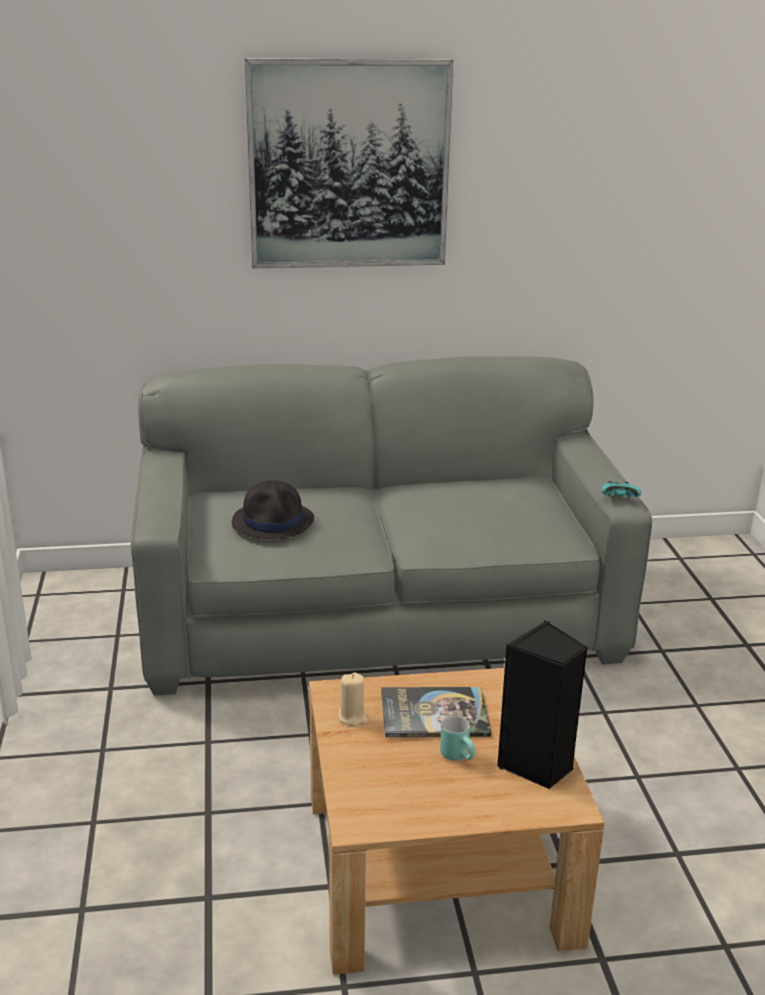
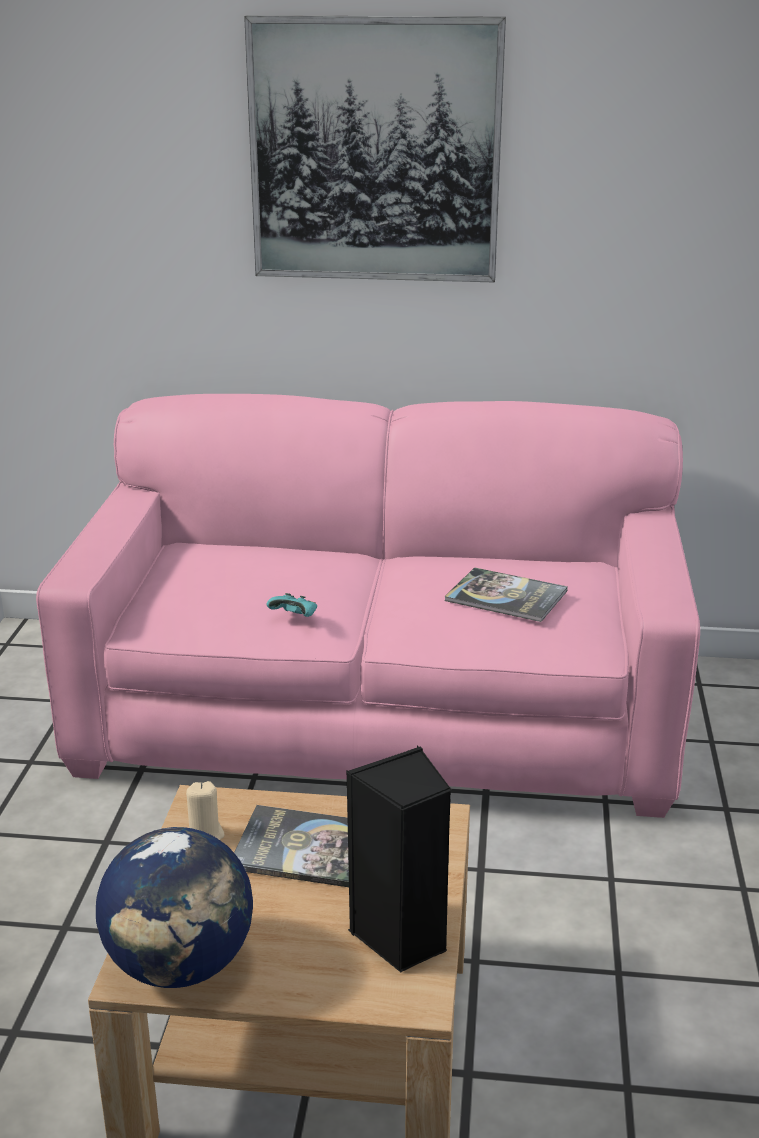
camera: 15 degrees right, 0 degrees up
grey sofa [131,356,652,696] -> pink sofa [36,394,700,818]
black hat [232,480,314,539] -> none
turquoise mug [440,716,475,761] -> none
turquoise game controller [601,481,641,497] -> turquoise game controller moved to [267,593,317,617]
none -> globe [96,827,253,988]
none -> book [445,567,568,622]

